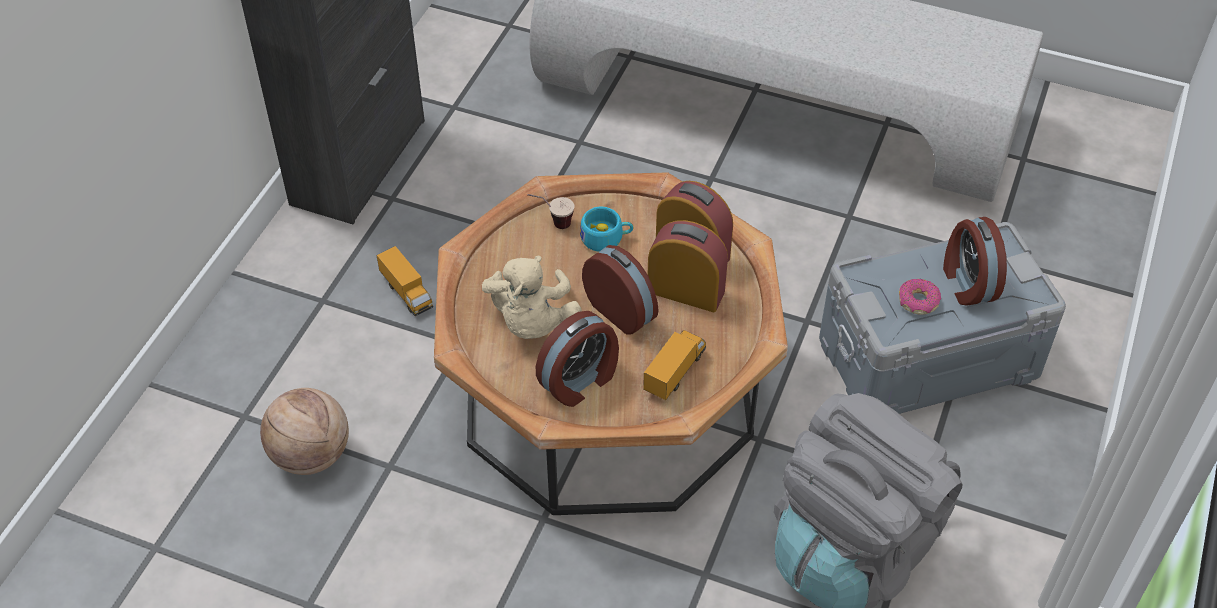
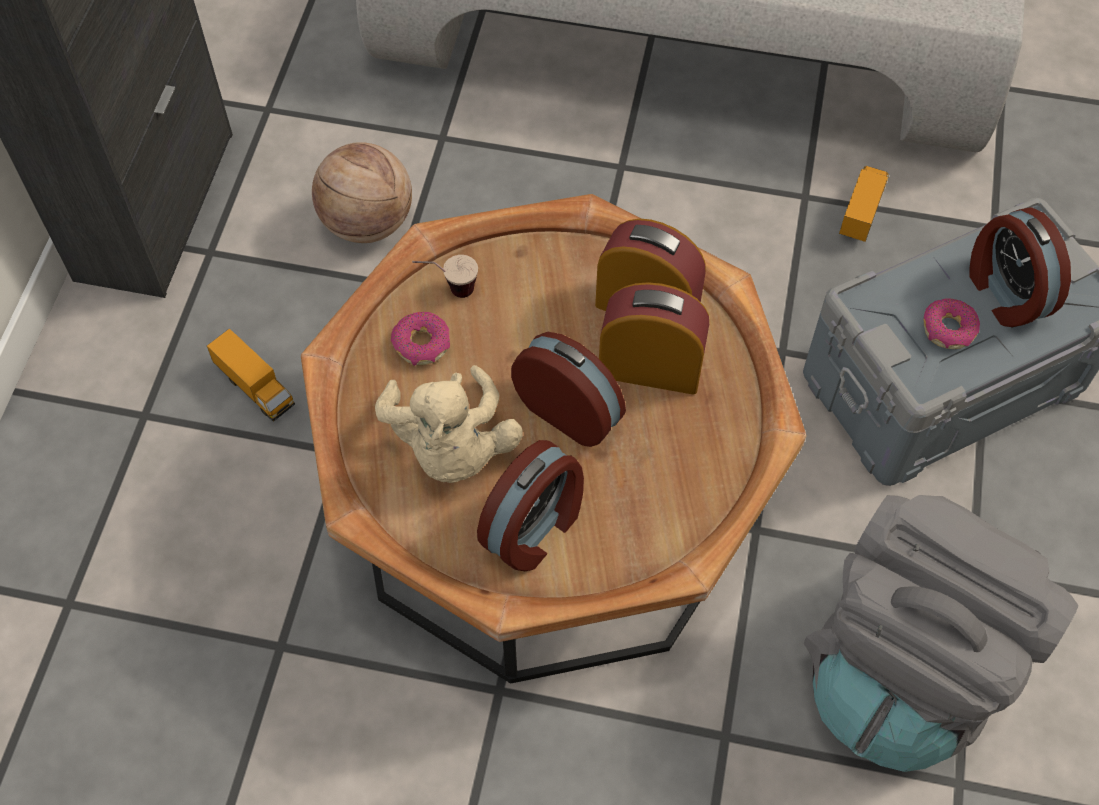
camera: 10 degrees left, 10 degrees up
basketball [260,388,349,475] -> basketball moved to [312,142,412,243]
turquoise cup [580,207,633,252] -> none
toy truck [643,330,706,400] -> toy truck moved to [839,166,889,242]
none -> donut [391,312,450,366]

